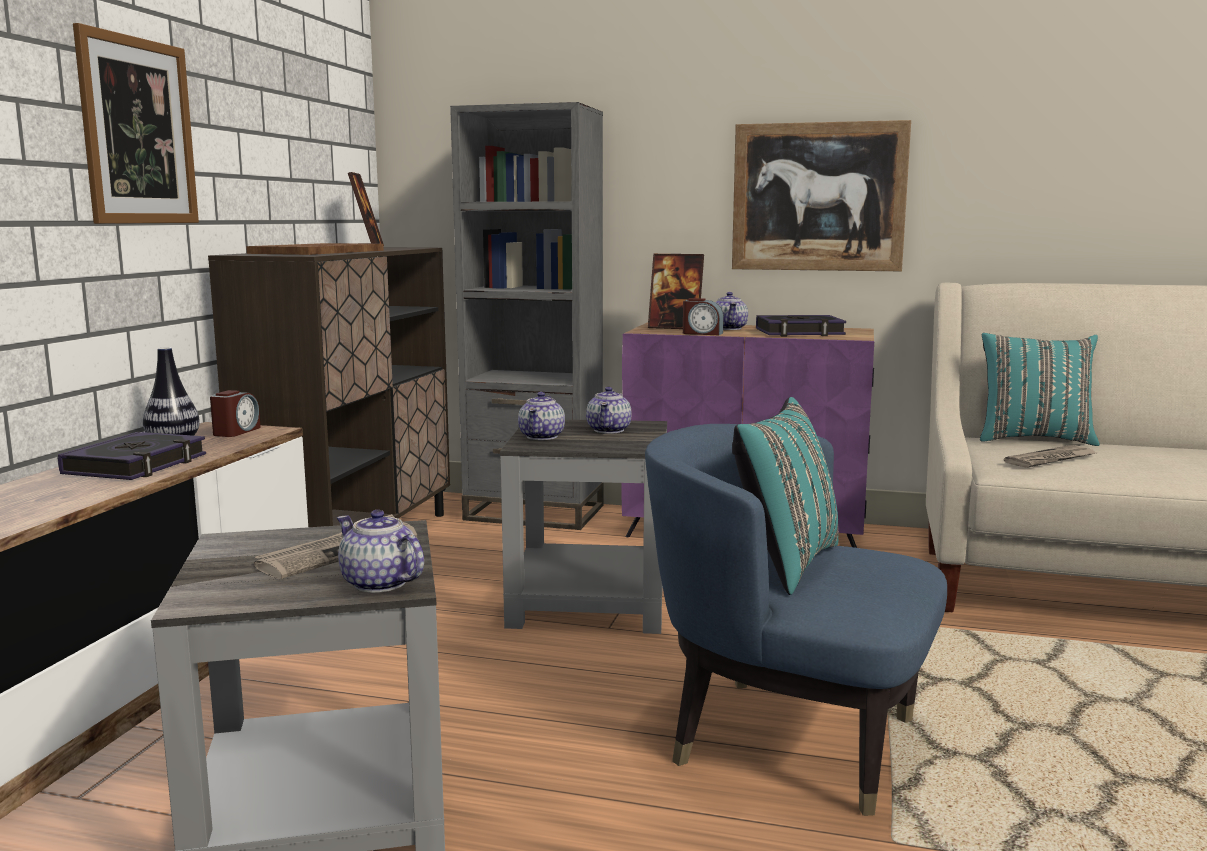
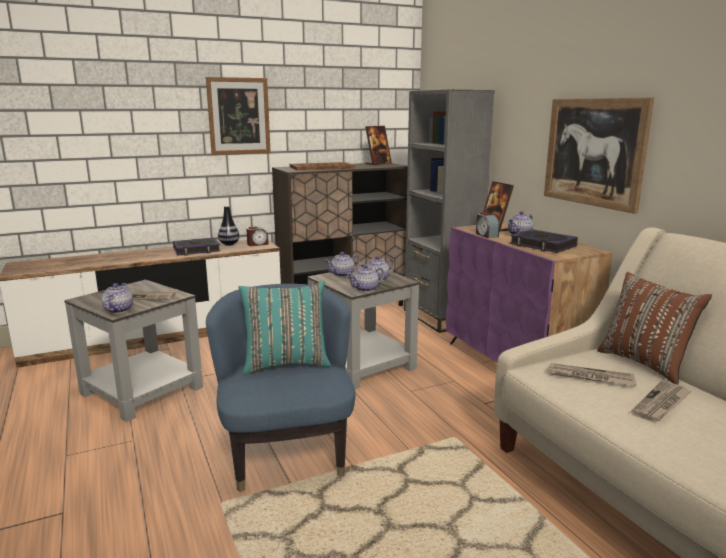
camera: 50 degrees right, 5 degrees up
turquoise pillow [980,333,1100,446] -> brown pillow [597,272,712,385]
none -> teapot [347,265,384,292]
none -> newspaper [631,381,692,422]

